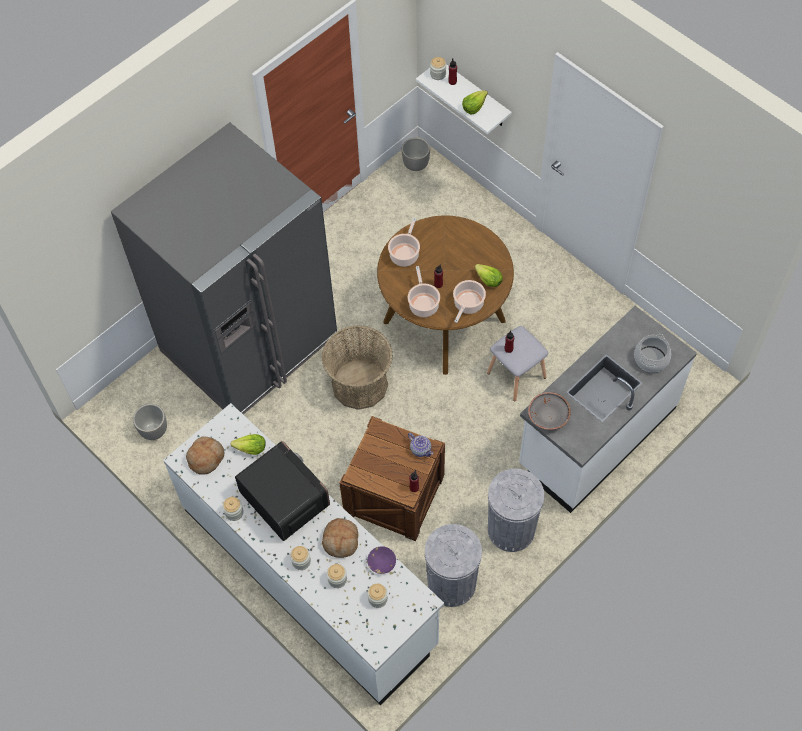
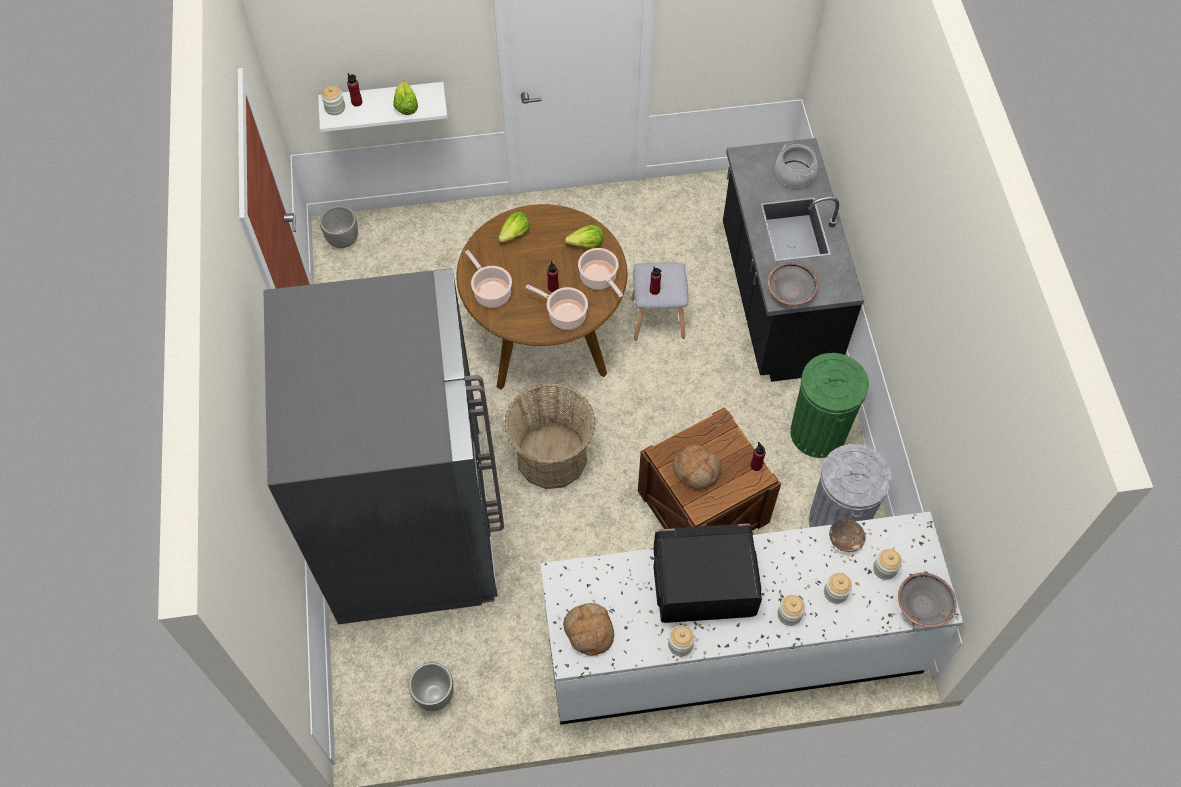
camera: 55 degrees left, 0 degrees up
lettuce [231,434,266,455] -> lettuce moved to [498,211,530,243]
bread [322,518,358,558] -> bread moved to [672,445,721,490]
purple bowl [367,546,396,574] -> brown bowl [829,519,866,552]
teapot [408,433,433,457] -> none
grey trash can [488,469,544,552] -> green trash can [790,353,869,458]
white counter [519,306,697,513] -> black counter [723,138,864,382]
none -> grey bowl [898,573,956,627]

